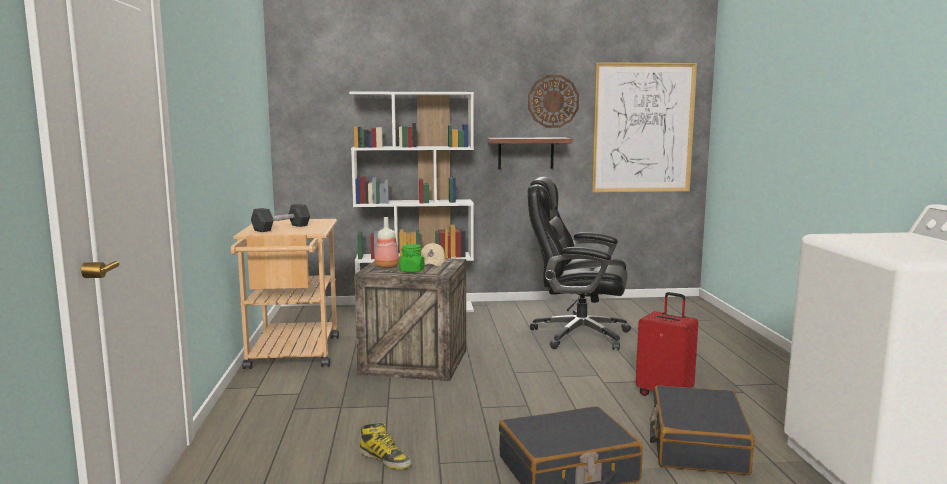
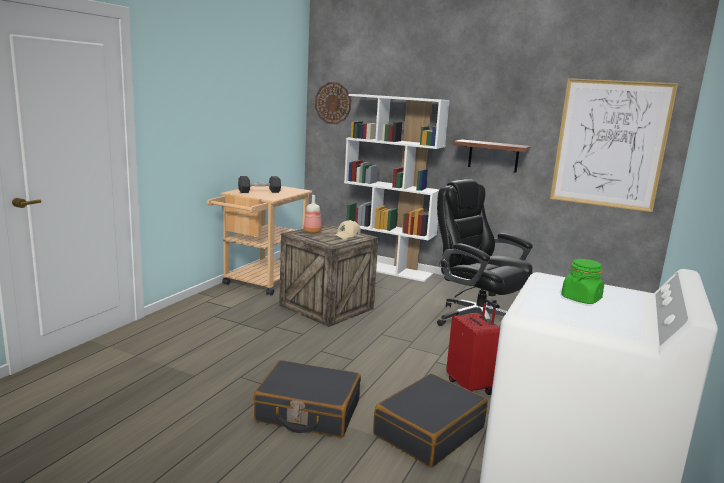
camera: 30 degrees right, 5 degrees up
boot [359,422,412,469] -> none
green jar [399,244,425,273] -> green jar moved to [561,259,604,304]
wall clock [528,75,579,128] -> wall clock moved to [315,82,351,124]

